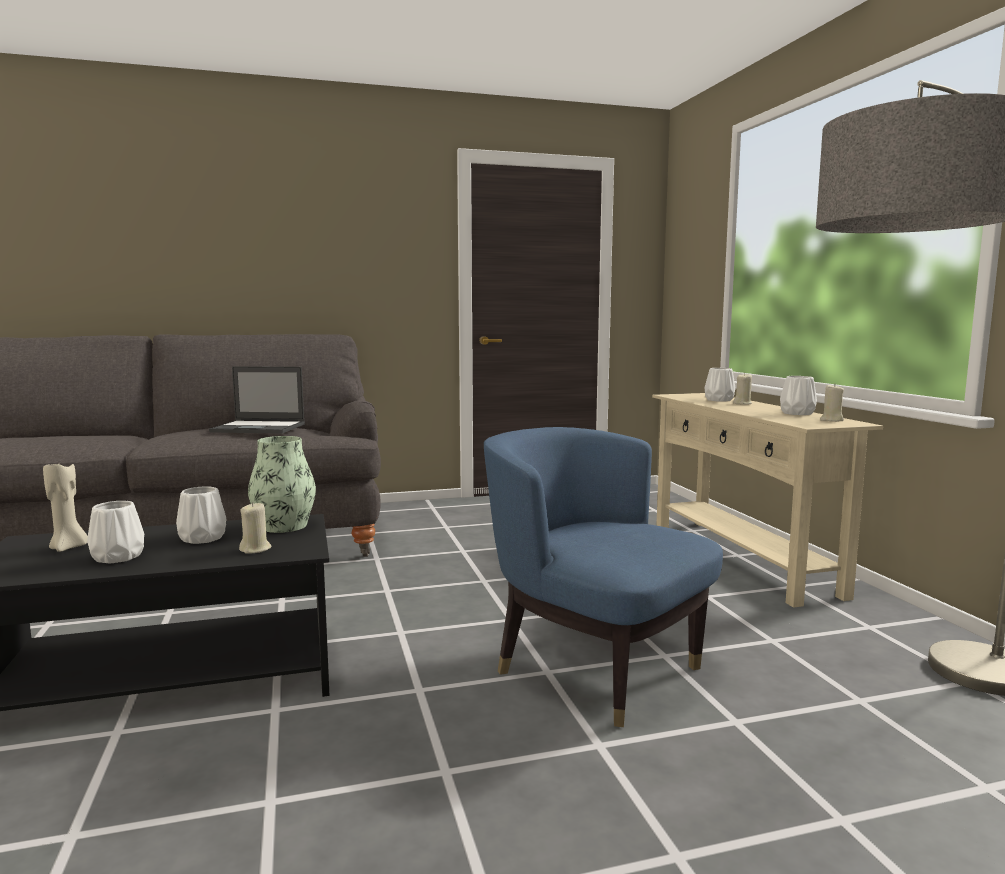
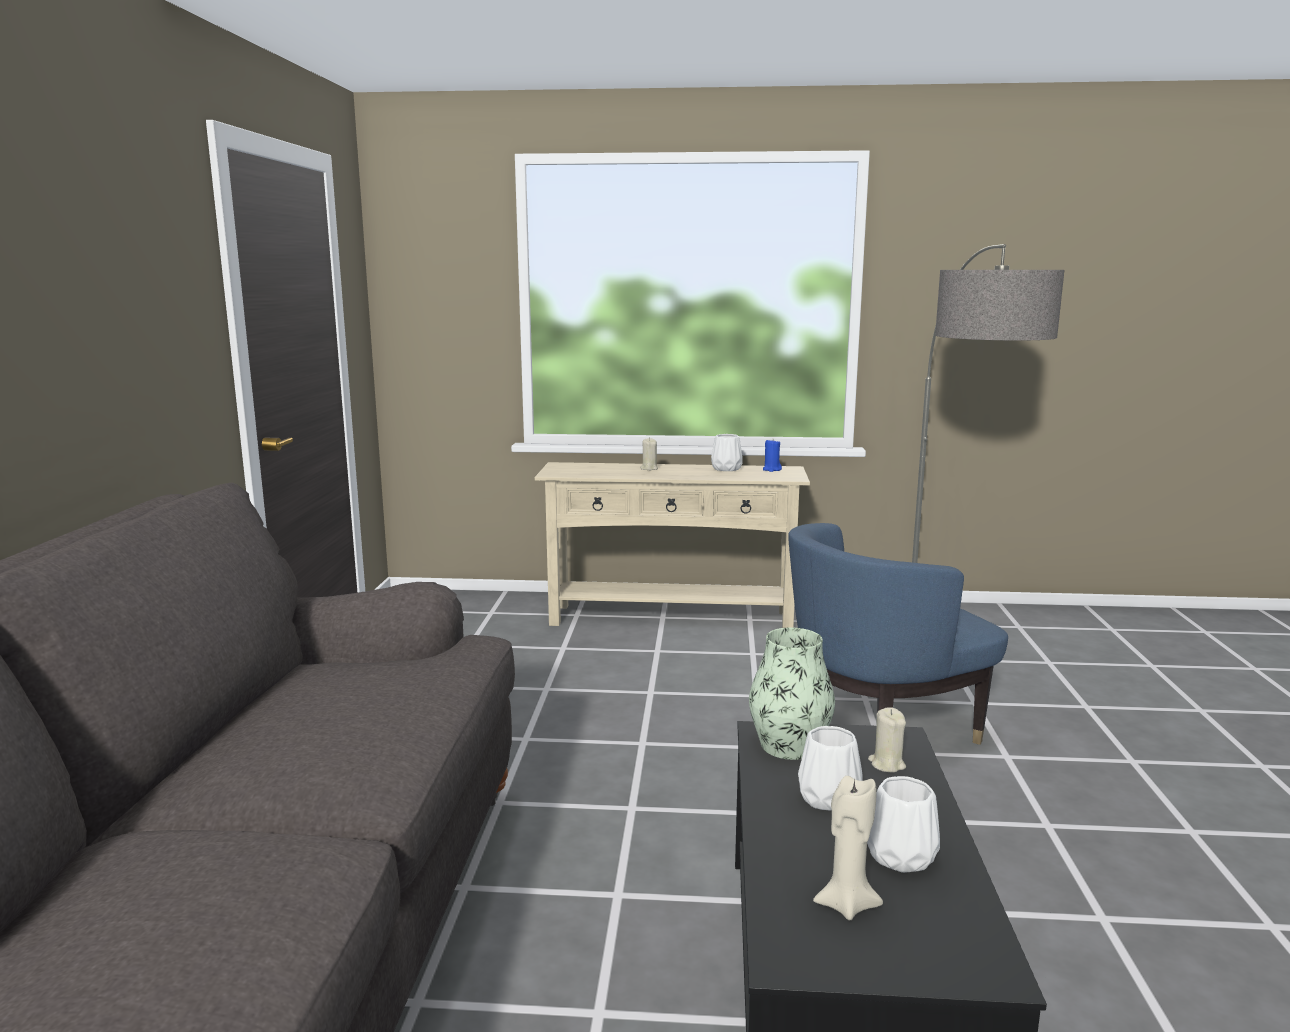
camera: 70 degrees left, 5 degrees up
laptop [209,366,305,434] -> none
white vase [705,368,736,402] -> none
beige candle [820,383,844,422] -> blue candle [763,440,782,472]

